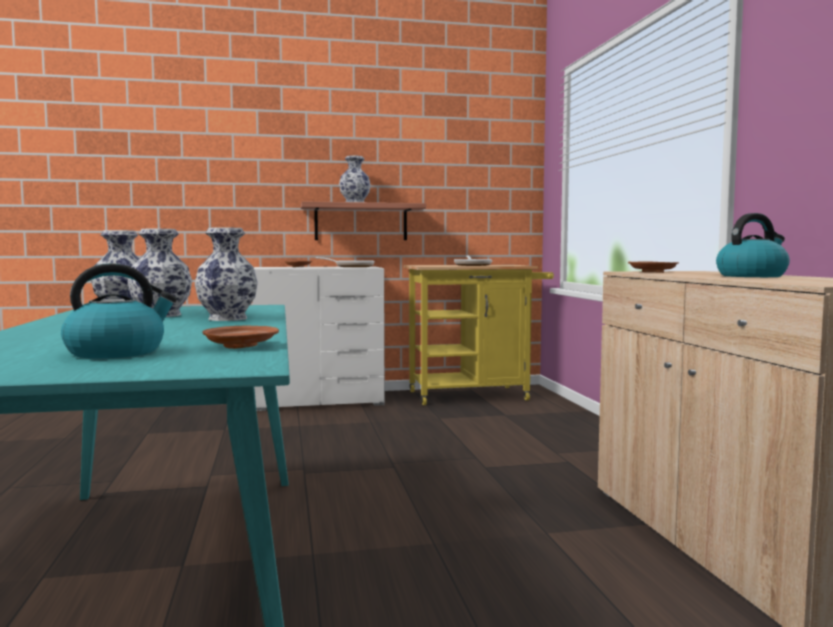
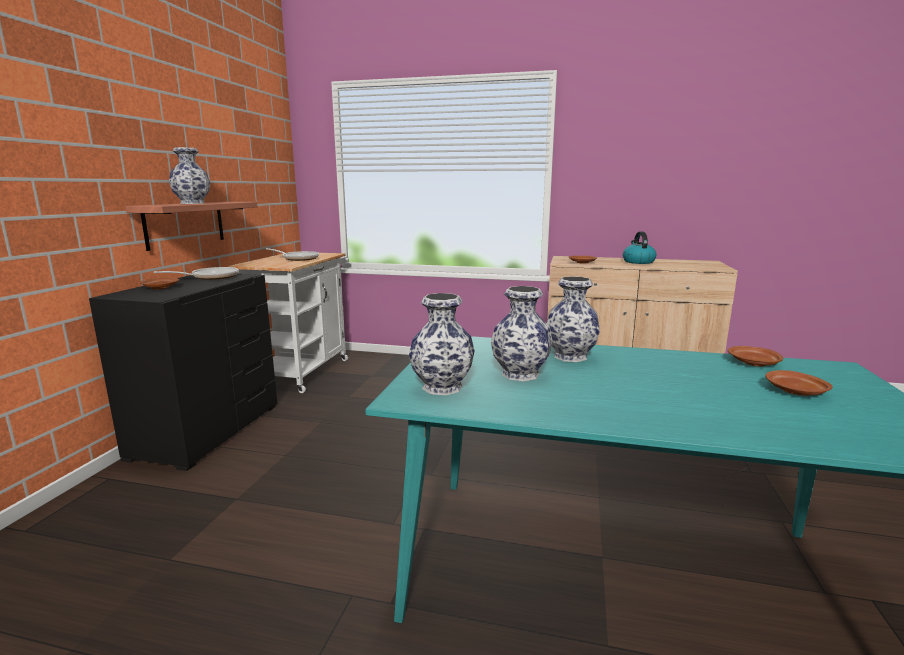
camera: 65 degrees left, 10 degrees up
kettle [61,263,177,359] -> brown plate [765,370,833,396]
white dresser [252,266,385,411] -> black dresser [89,273,277,471]
yellow cart [404,265,554,405] -> white cart [228,253,349,393]

